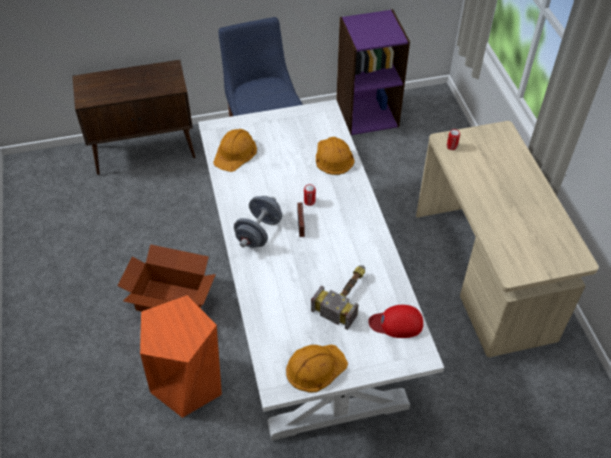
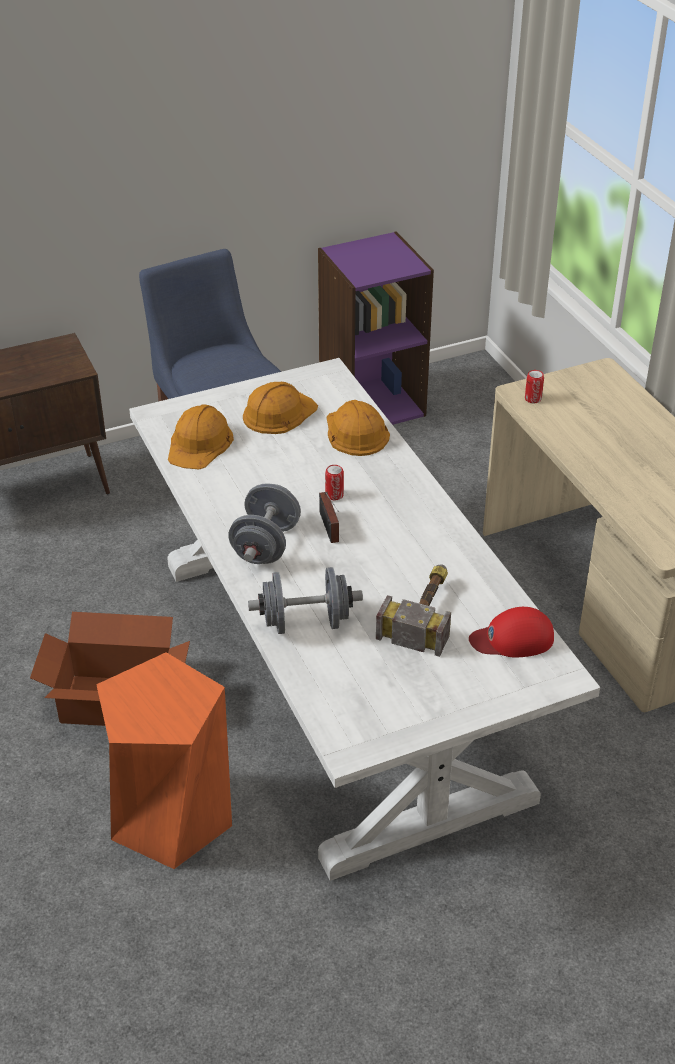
camera: 10 degrees left, 10 degrees down
orange hard hat [286,345,348,392] -> orange hard hat moved to [243,382,318,434]
none -> grey dumbbell [248,567,363,634]

